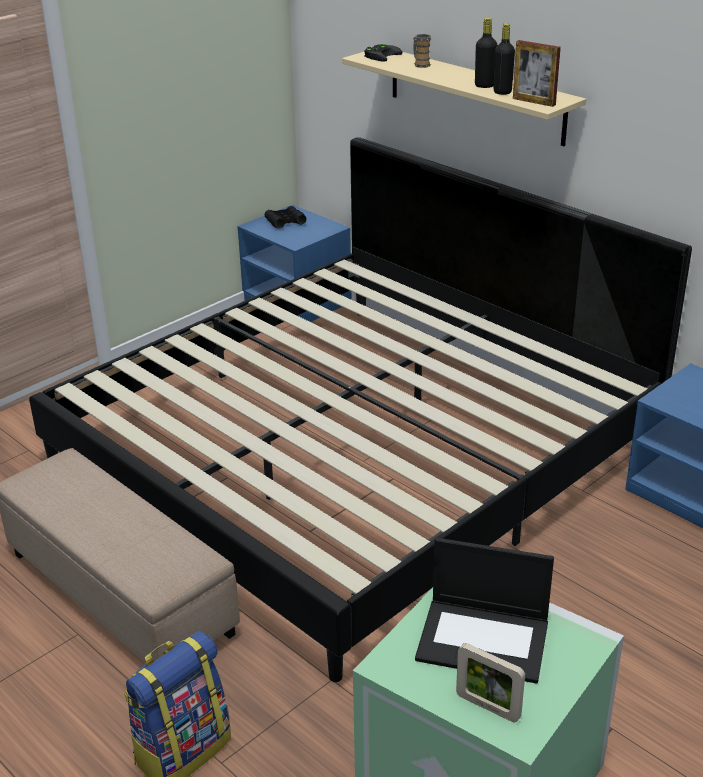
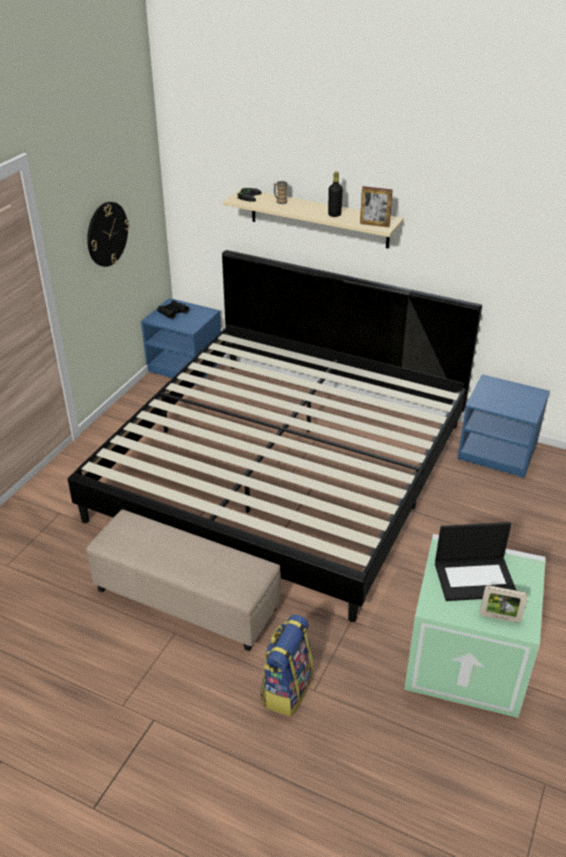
camera: 20 degrees left, 5 degrees up
black bottle [494,23,515,95] -> none
none -> wall clock [87,202,130,267]

